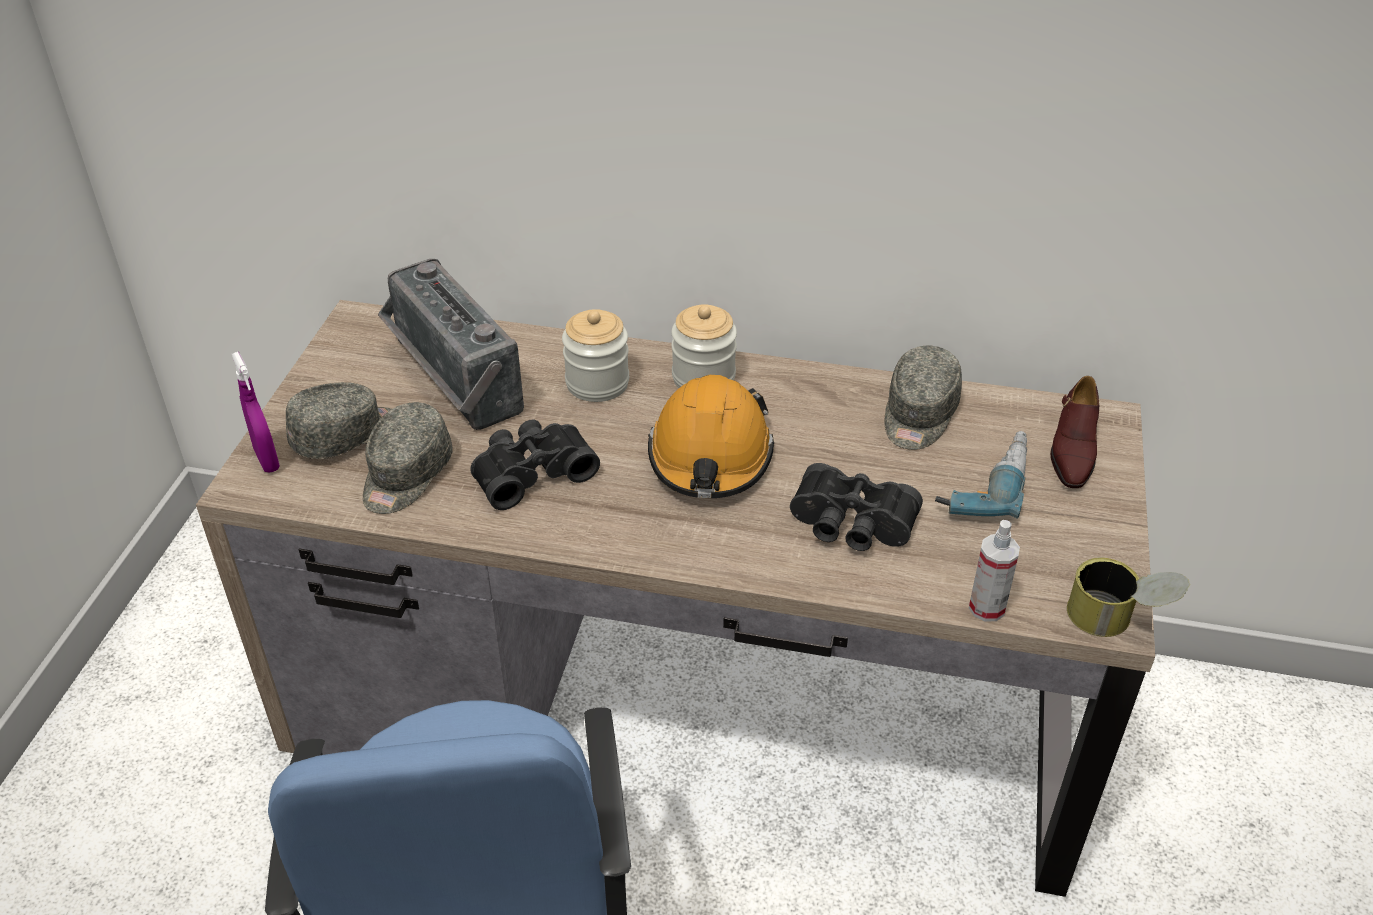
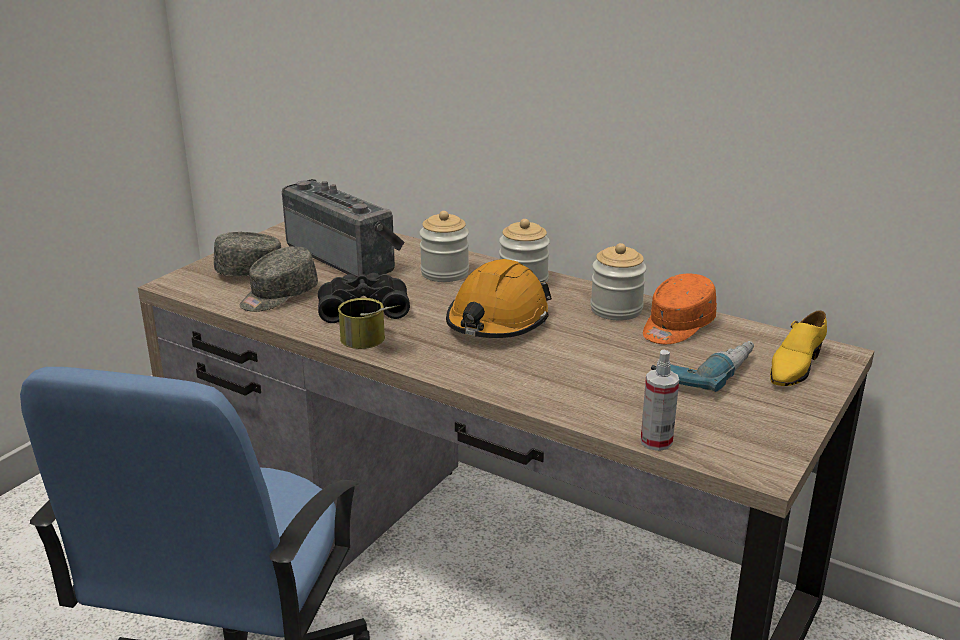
camera: 20 degrees right, 15 degrees down
purple spray bottle [232,352,280,473] -> none
radio [378,259,524,430] -> radio turned 150 degrees clockwise [282,179,405,277]
black binoculars [790,463,923,551] -> none
grey cap [885,346,962,450] -> orange cap [643,274,717,344]
brown shoe [1050,376,1099,488] -> yellow shoe [770,310,827,386]
can [1067,557,1190,637] -> can moved to [338,298,400,349]
none -> jar [590,243,646,320]

